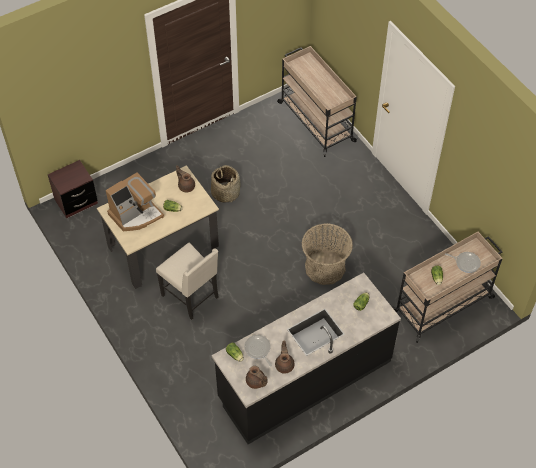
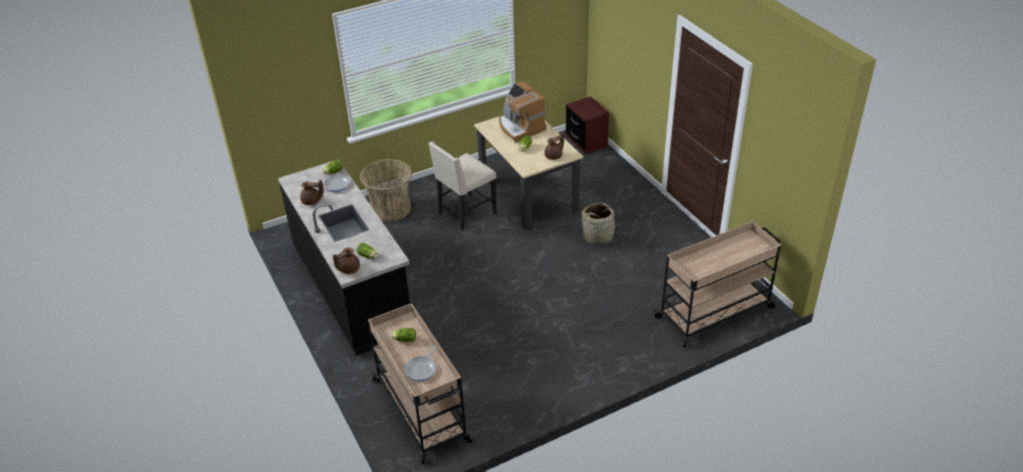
camera: 95 degrees right, 15 degrees down
brown teapot [246,366,268,389] -> brown teapot moved to [333,247,360,274]
basket [302,223,353,285] -> basket moved to [360,159,412,222]

